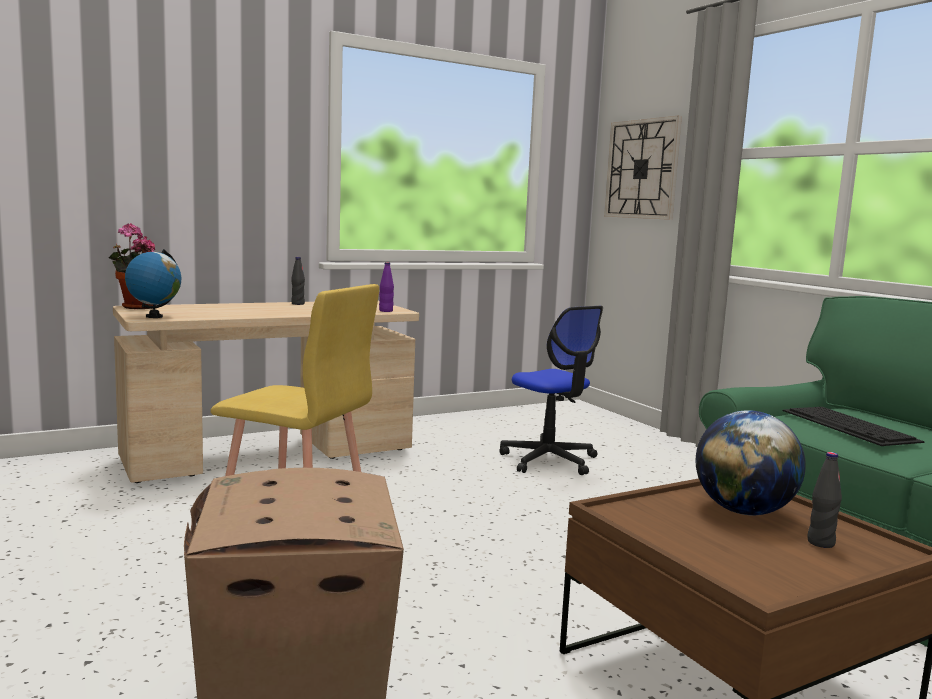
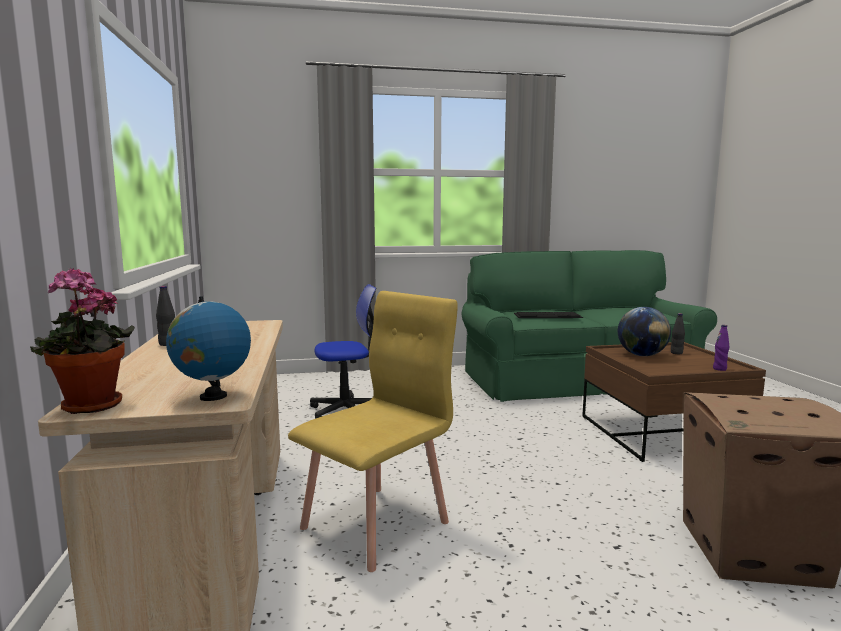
camera: 70 degrees left, 0 degrees up
purple bottle [379,262,394,312] -> purple bottle moved to [713,325,729,371]
wall clock [604,115,682,220] -> none

